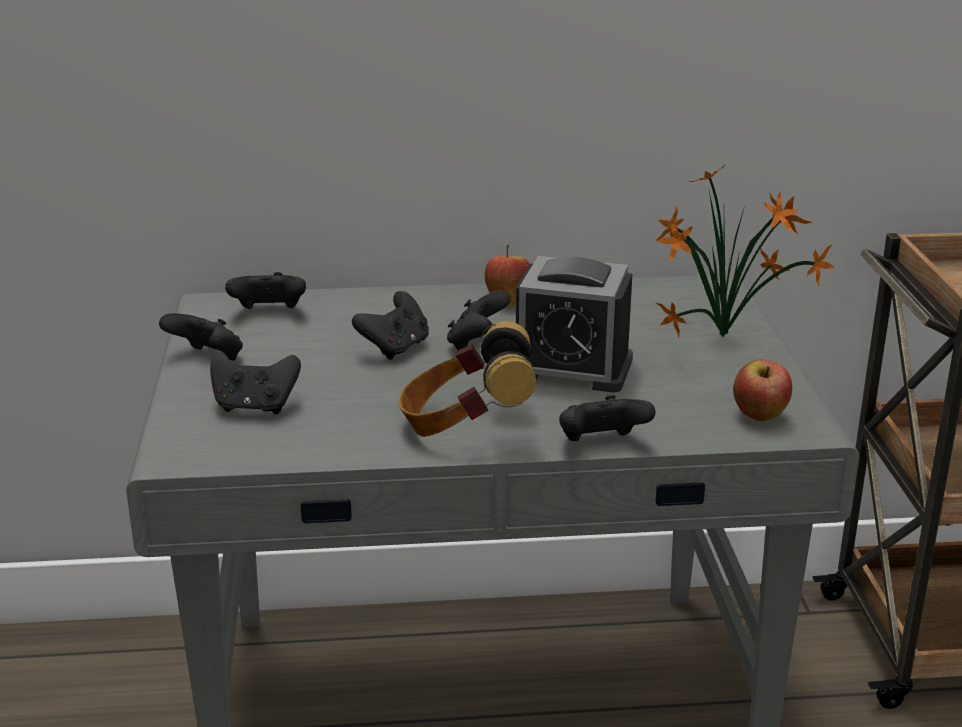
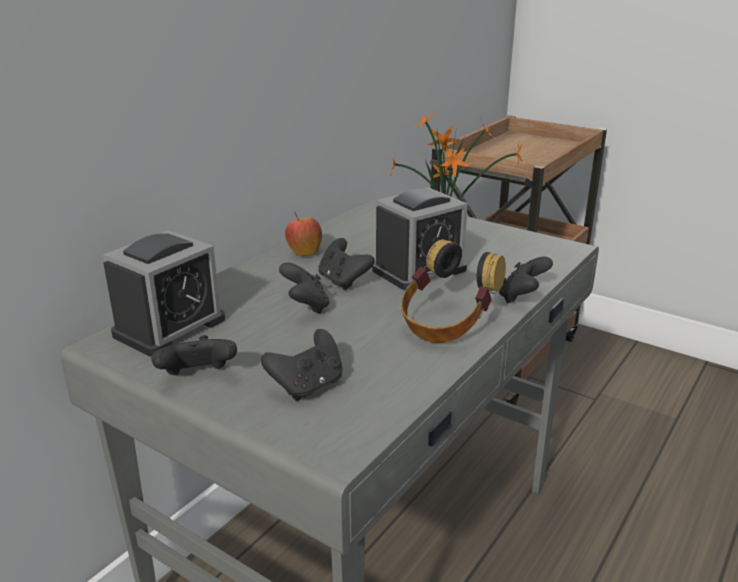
camera: 50 degrees left, 0 degrees up
black game controller [225,272,306,309] -> alarm clock [103,230,225,357]
apple [733,359,792,421] -> none

